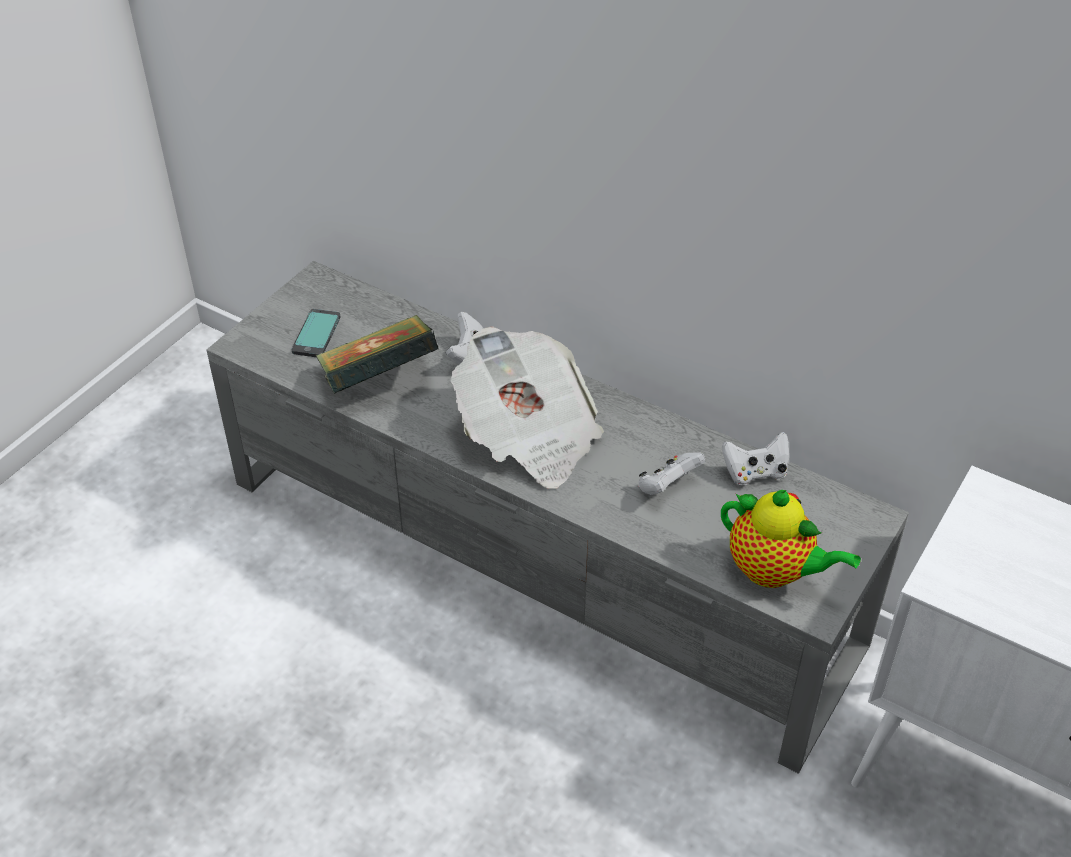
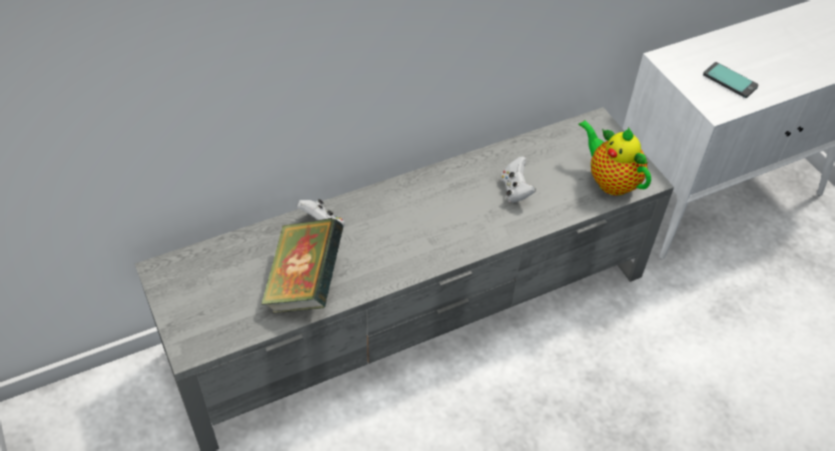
camera: 60 degrees left, 5 degrees up
phone [291,309,340,357] -> phone moved to [703,62,759,98]
newspaper [451,326,604,489] -> none
teapot [721,490,861,588] -> teapot turned 105 degrees counterclockwise [578,120,651,196]
white game controller [722,432,789,486] -> none

